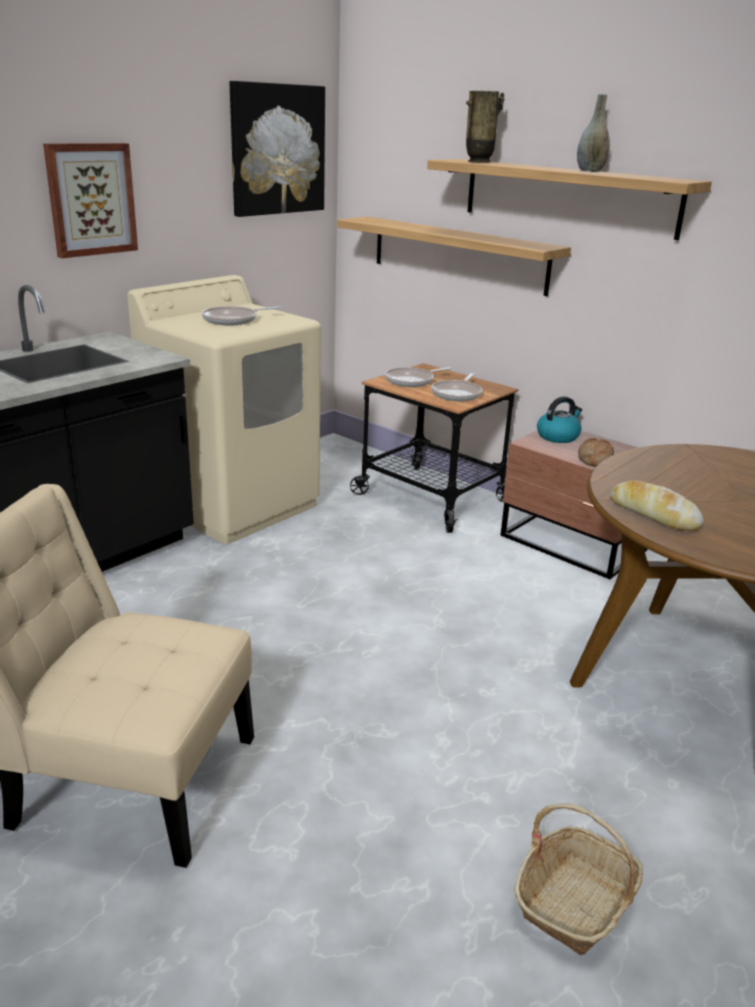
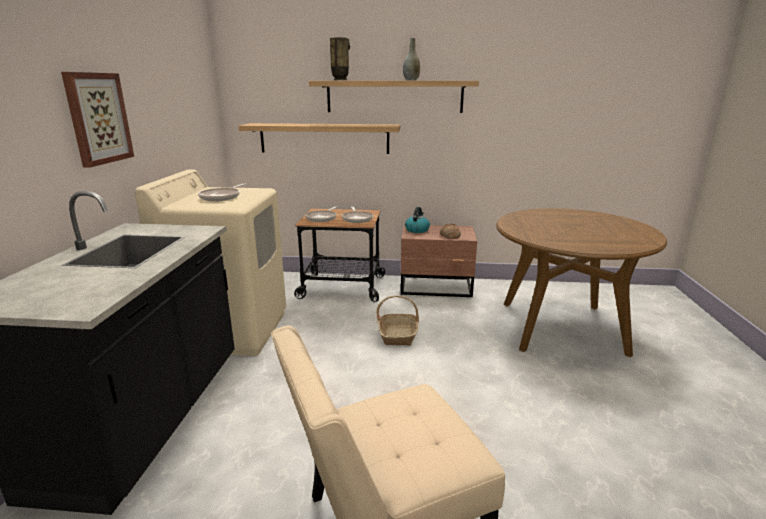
camera: 35 degrees left, 5 degrees down
picture [230,81,325,217] -> none
basket [515,803,643,955] -> basket moved to [376,296,419,346]
bread [610,481,704,531] -> none

